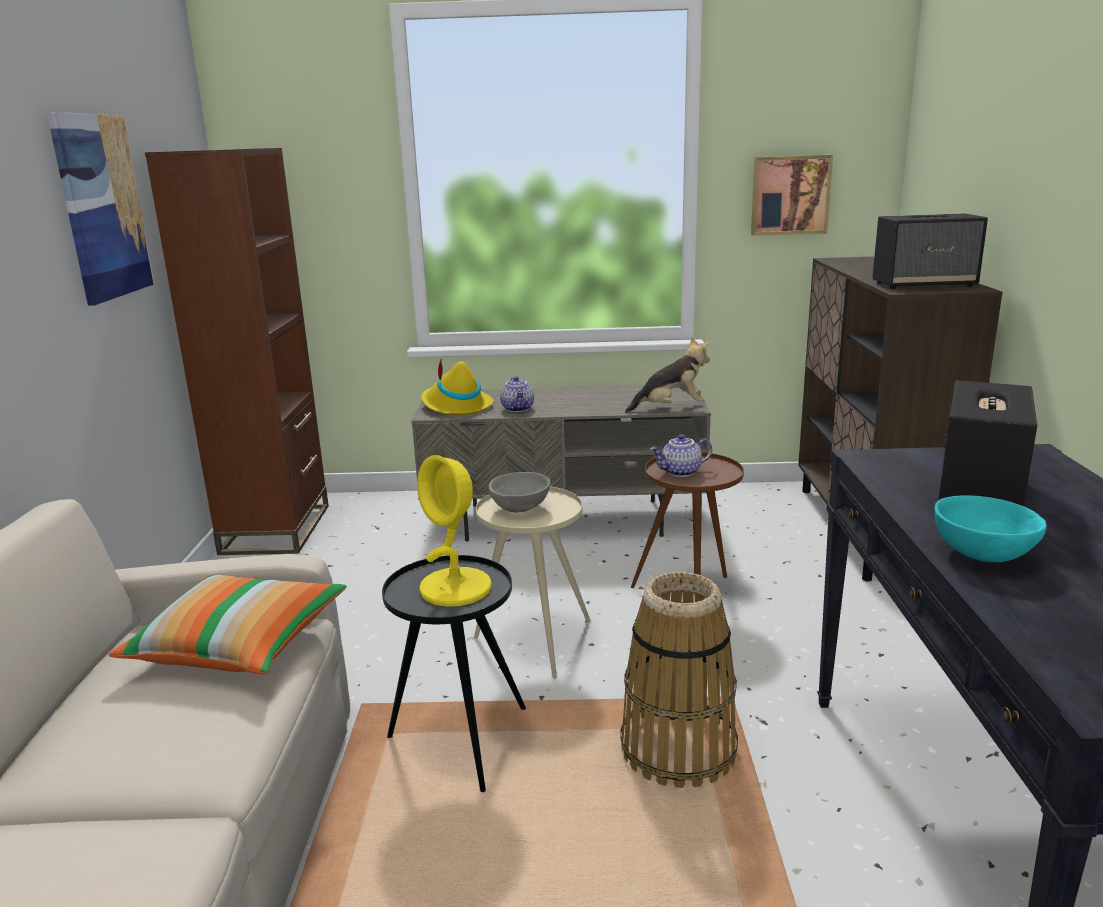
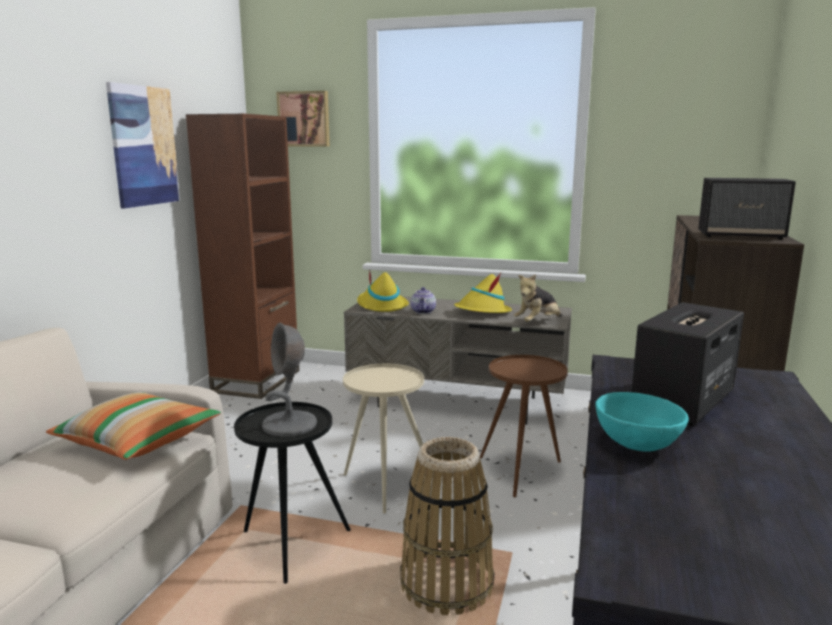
camera: 15 degrees right, 5 degrees down
yellow table lamp [417,455,492,607] -> grey table lamp [262,323,317,437]
grey bowl [488,472,550,512] -> none
plush toy [625,337,710,413] -> plush toy turned 135 degrees clockwise [514,274,562,322]
teapot [650,434,712,477] -> none
picture [751,155,833,236] -> picture moved to [276,91,330,147]
none -> yellow hat [454,273,512,313]

